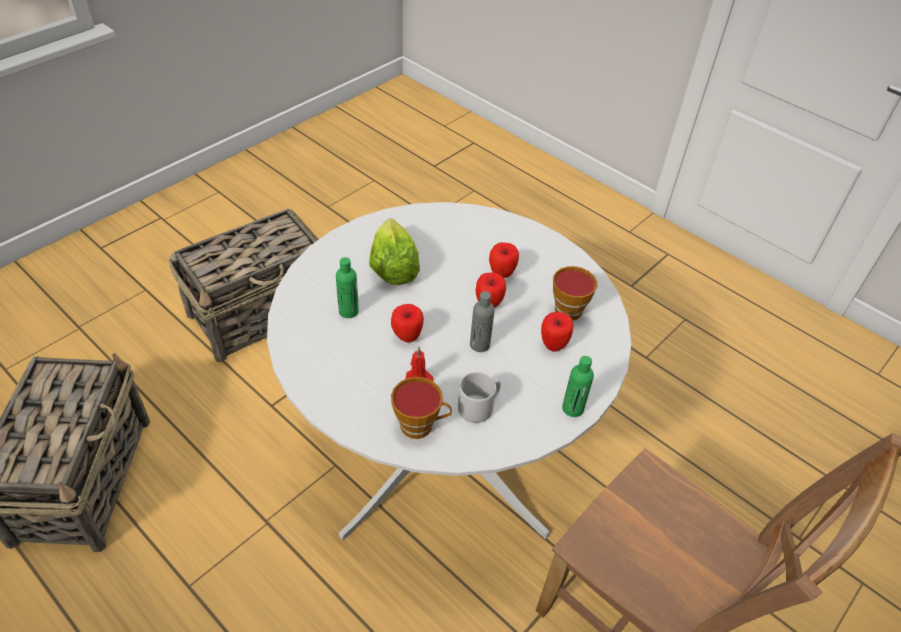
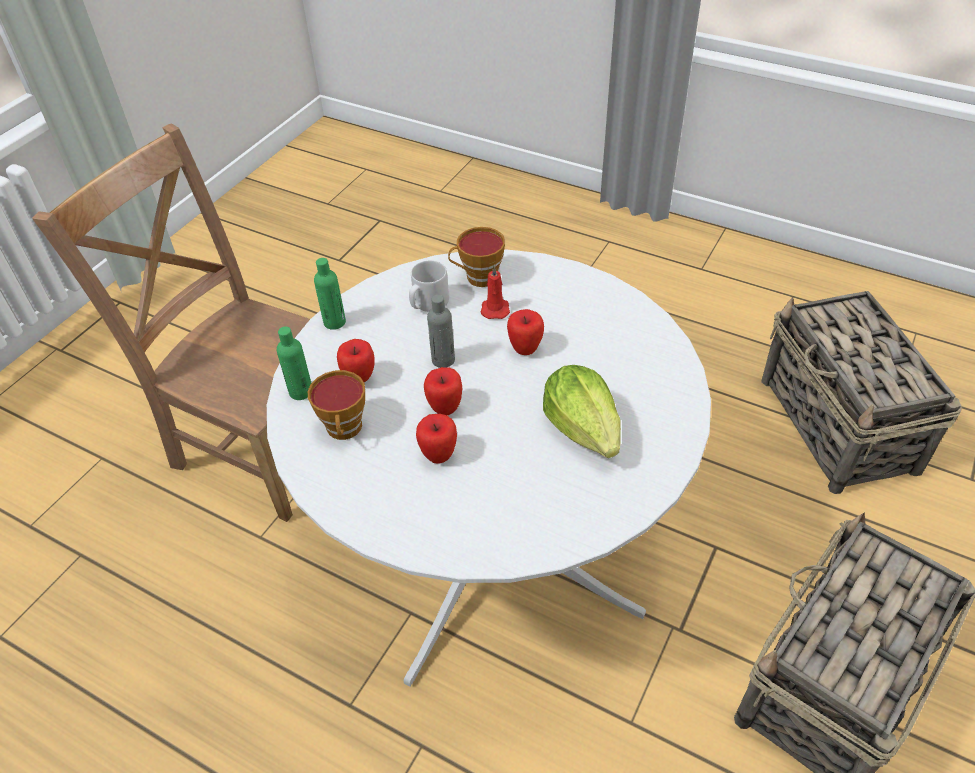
camera: 170 degrees right, 0 degrees up
green bottle [336,257,359,318] -> green bottle moved to [277,326,311,400]

